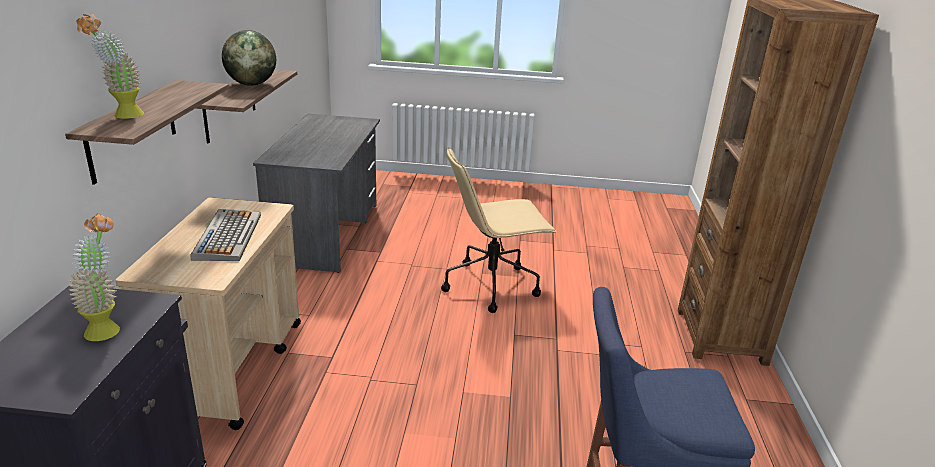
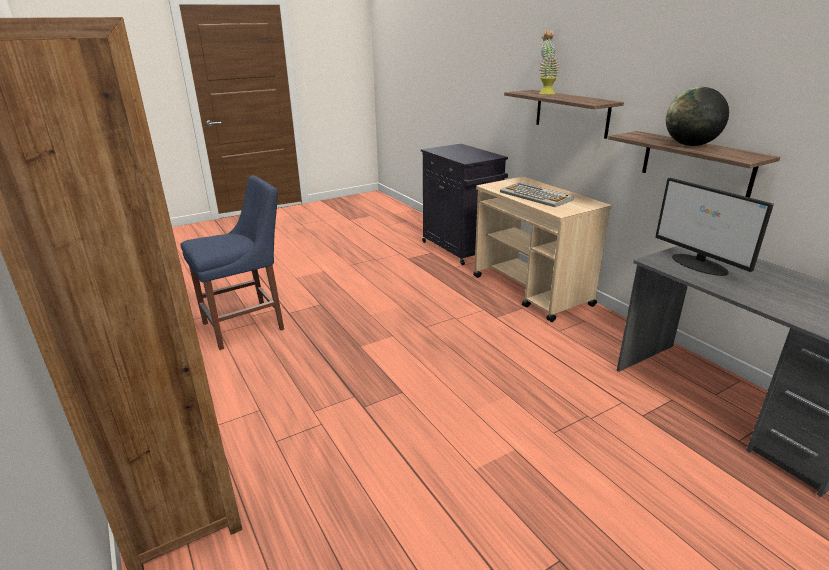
camera: 145 degrees right, 0 degrees up
potted plant [69,213,120,341] -> none
beige office chair [441,148,557,313] -> none
none -> monitor [655,178,774,276]

